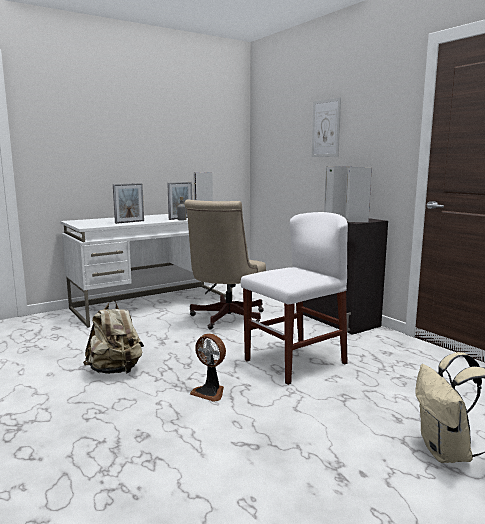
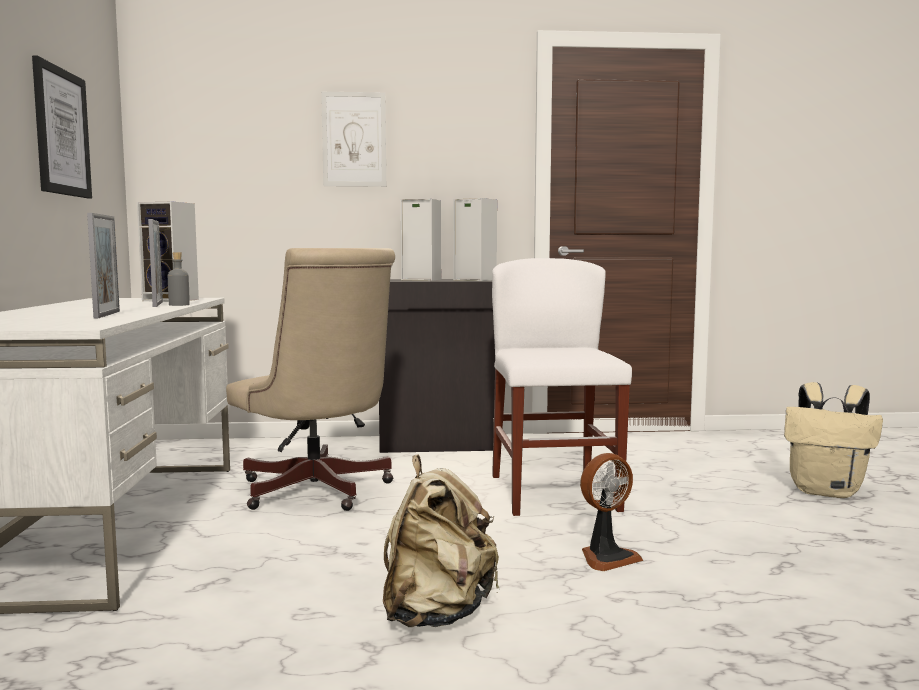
camera: 60 degrees left, 5 degrees down
none -> picture [32,55,92,198]

